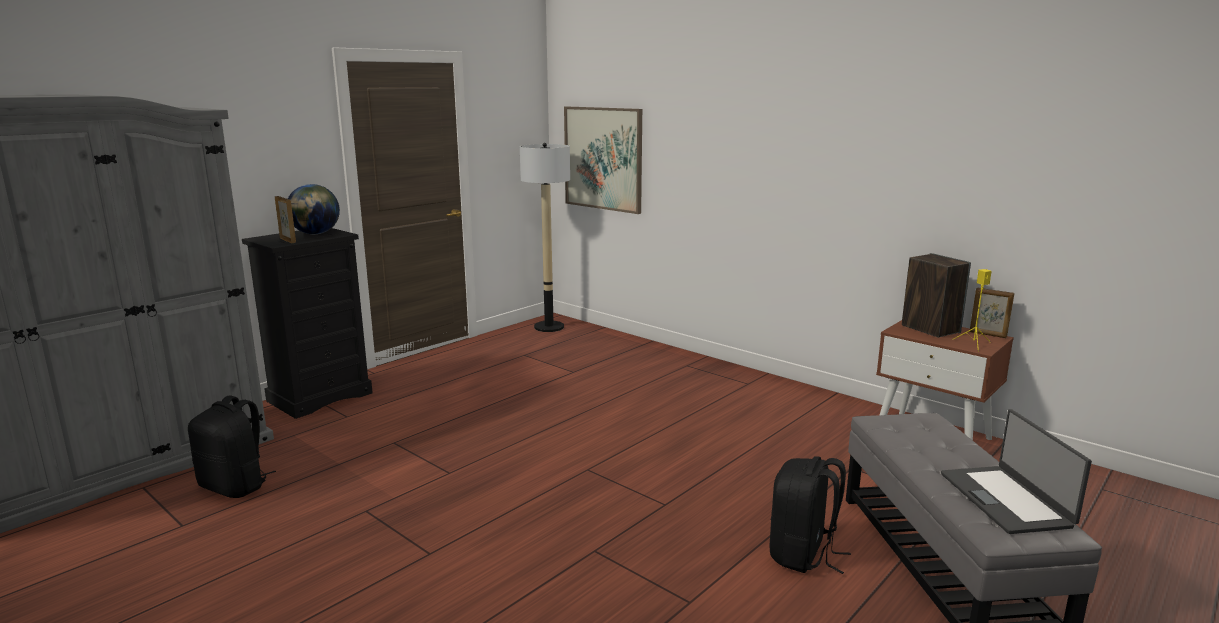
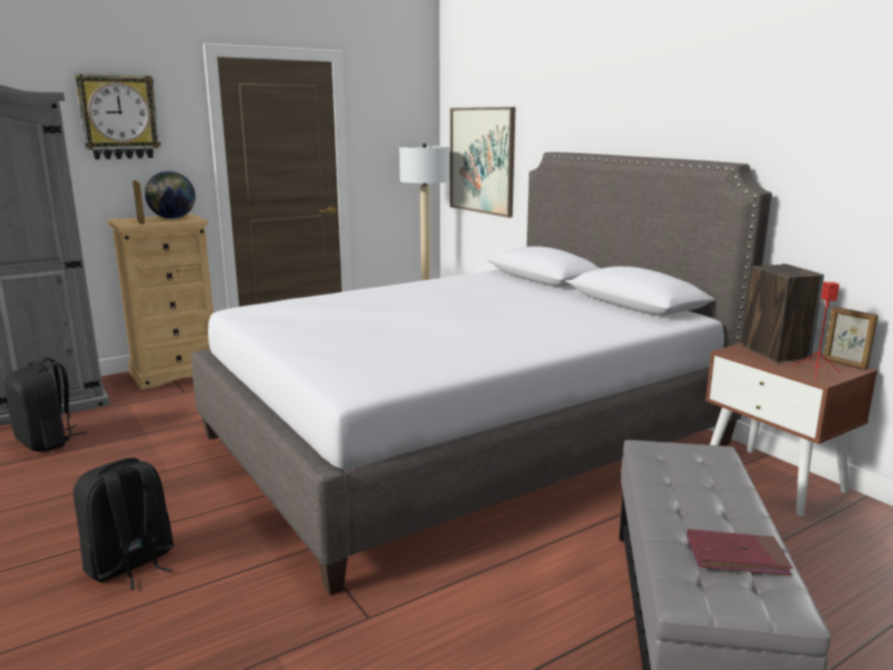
camera: 15 degrees right, 0 degrees up
black dresser [242,228,373,419] -> beige dresser [107,214,213,390]
black backpack [769,456,851,574] -> black backpack moved to [73,458,175,590]
laptop [941,409,1092,534] -> red book [687,529,793,576]
yellow speaker [952,269,992,351] -> red speaker [793,282,841,381]
none -> wall clock [74,74,161,160]
none -> grey bed [192,152,772,595]

